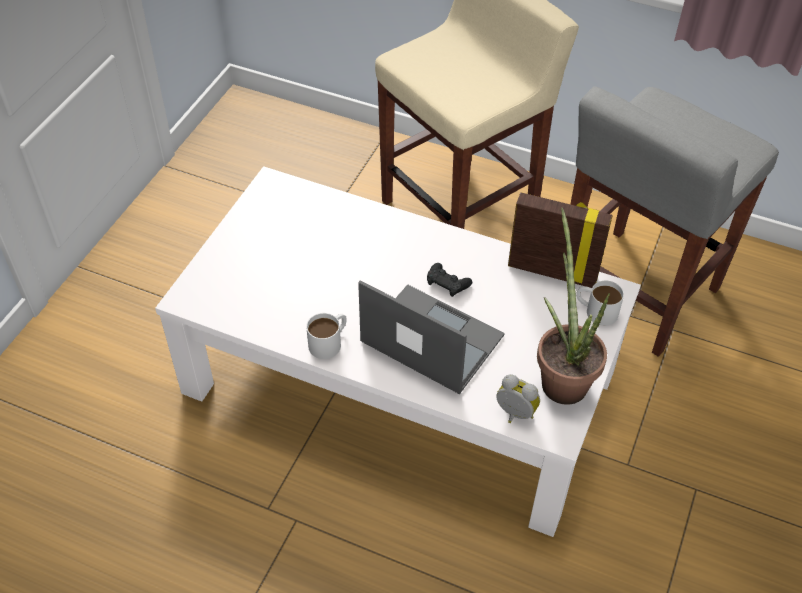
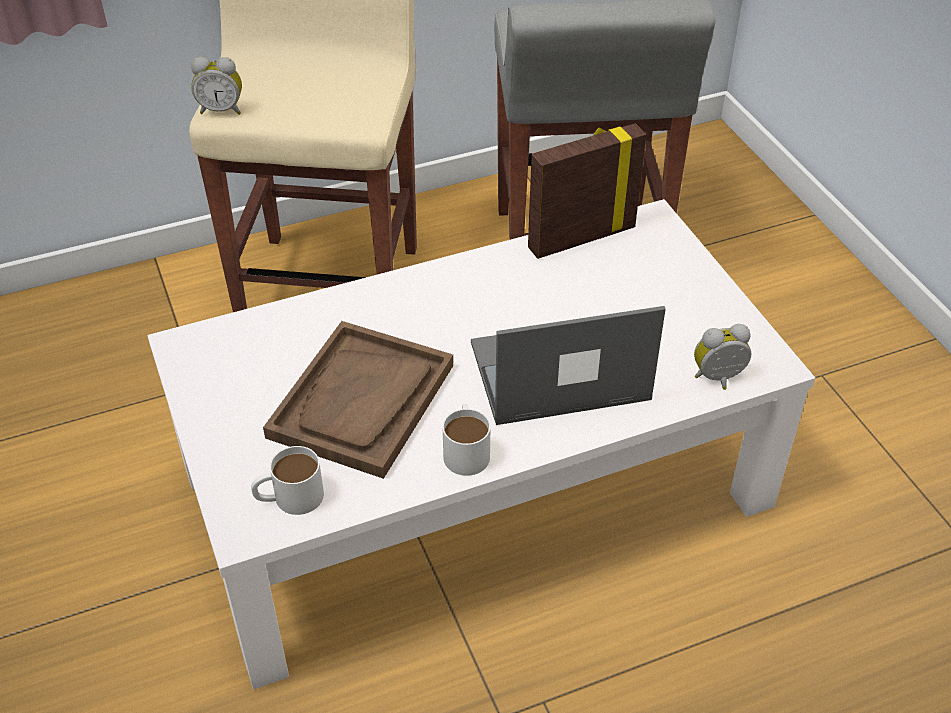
camera: 45 degrees left, 5 degrees down
black game controller [427,263,472,297] -> none
potted plant [537,208,610,405] -> none
white mug [576,281,624,326] -> white mug moved to [251,446,324,515]
none -> alarm clock [191,57,242,115]
none -> brown tray [263,321,453,479]

